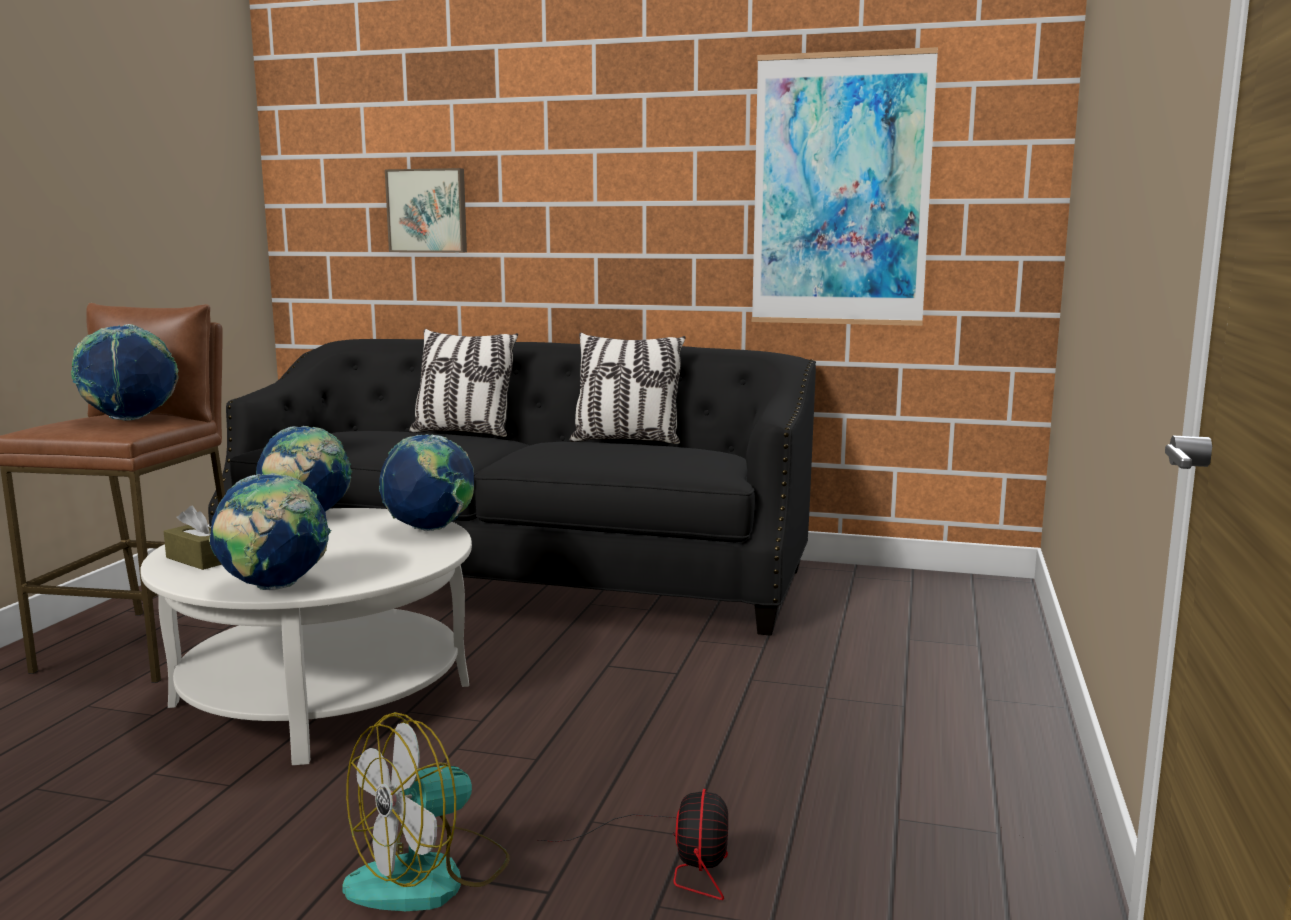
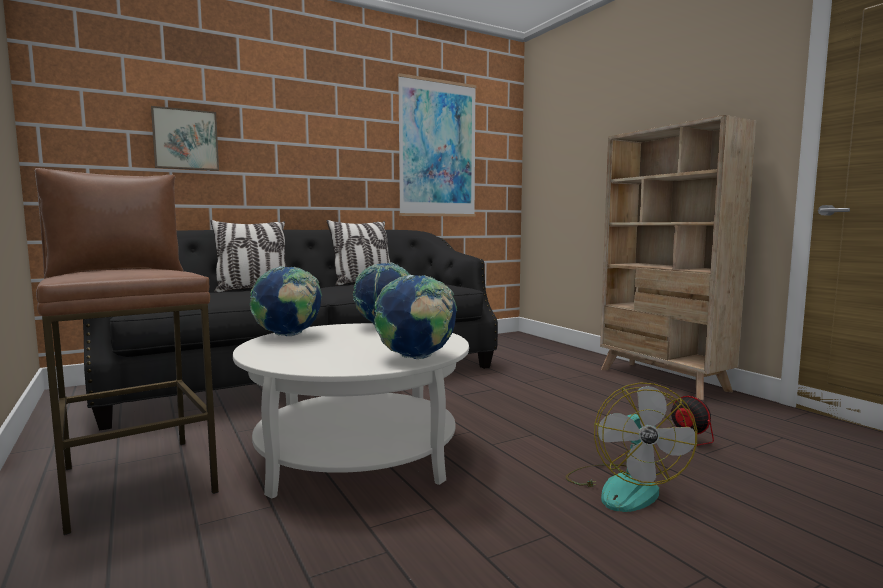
camera: 45 degrees left, 5 degrees down
globe [71,324,179,421] -> none
brown tissue box [164,506,222,570] -> none
none -> beige bookcase [600,115,756,400]

